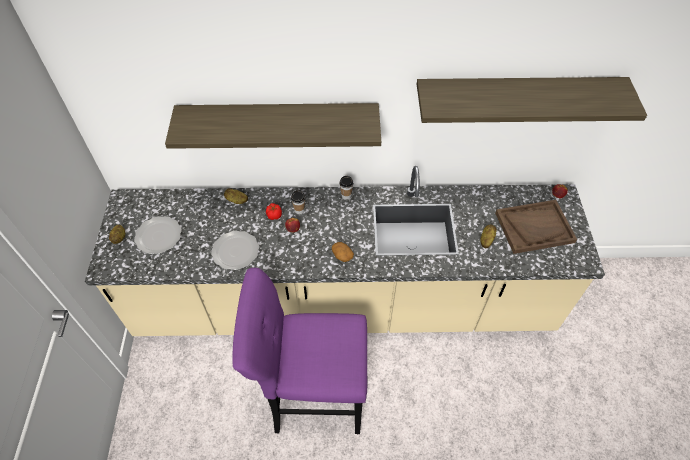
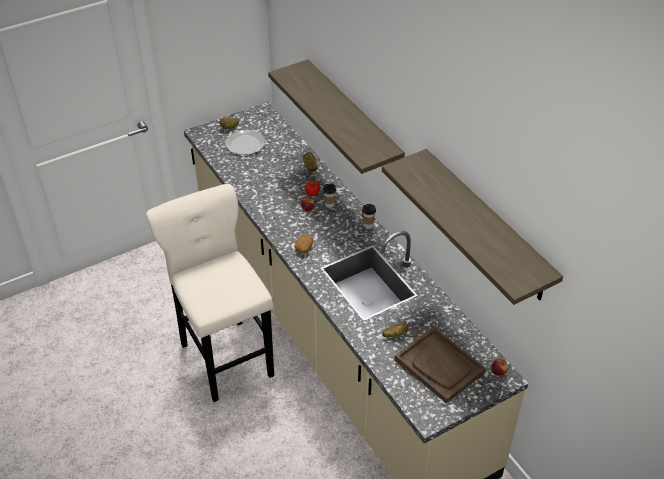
camera: 60 degrees right, 10 degrees down
plate [211,231,259,270] -> none
purple stool [232,268,367,435] -> beige stool [146,184,274,402]

